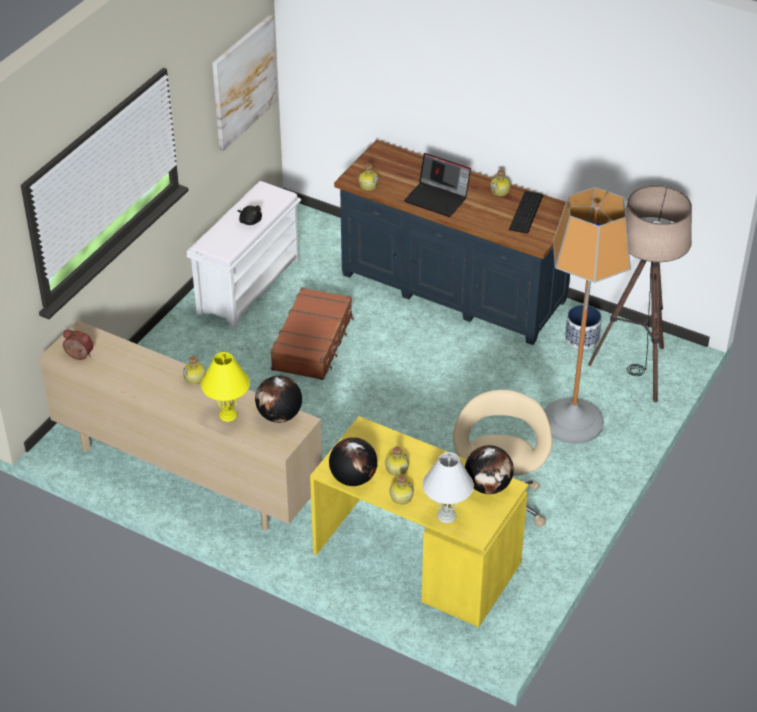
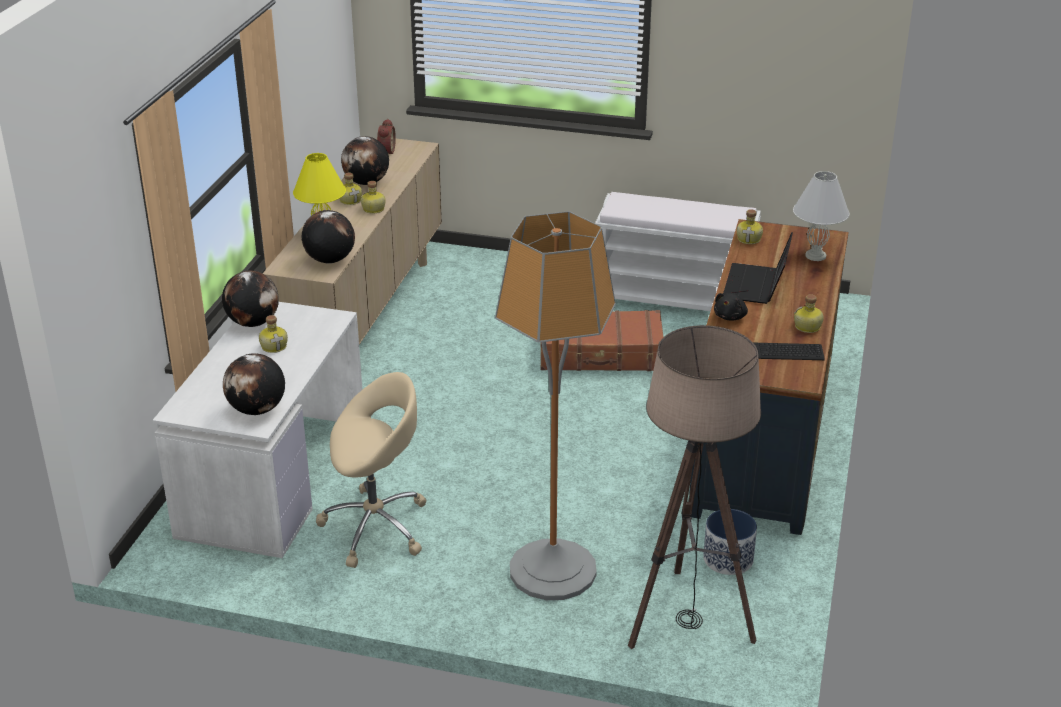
camera: 75 degrees right, 10 degrees down
picture [212,15,277,151] -> none
black plush toy [238,205,262,225] -> black plush toy moved to [714,293,748,320]
yellow desk [310,416,528,627] -> white desk [153,302,362,558]
bottle [389,474,414,505] -> bottle moved to [340,173,362,205]
white table lamp [422,452,474,523] -> white table lamp moved to [793,171,850,261]
none -> globe [341,136,389,185]

